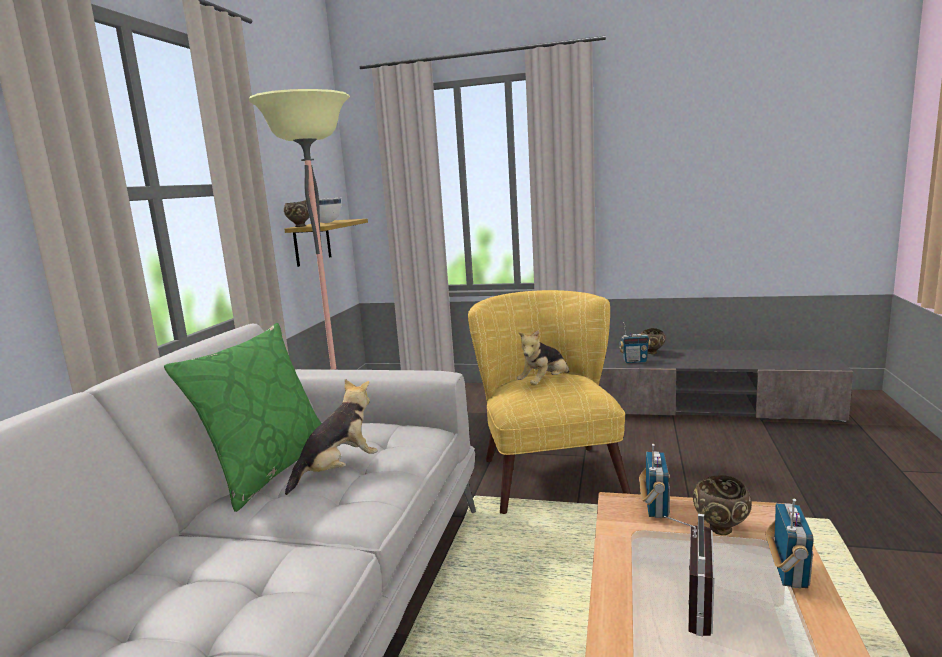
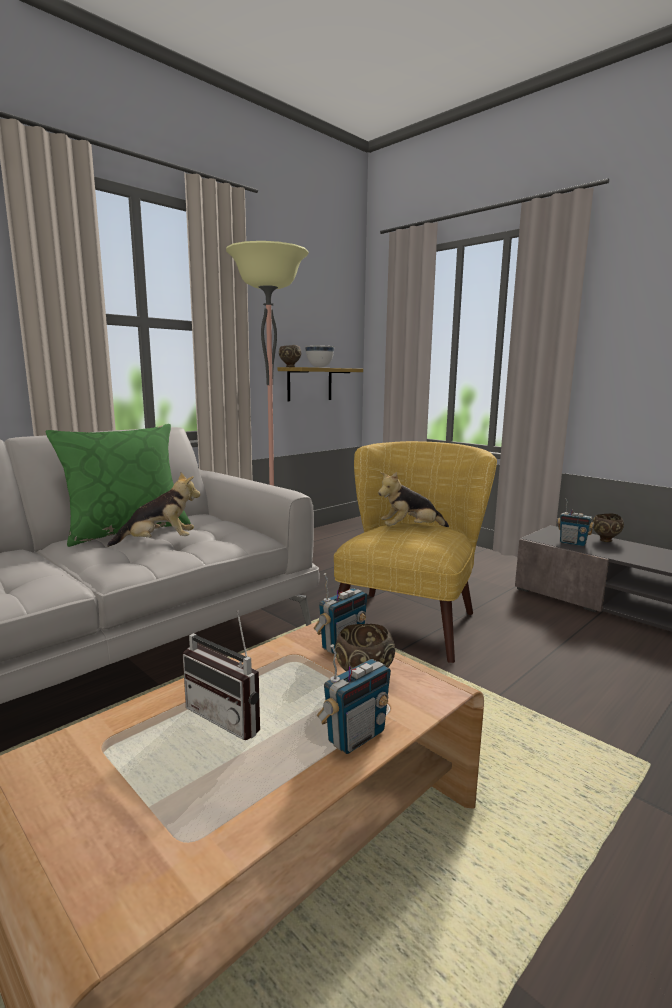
camera: 30 degrees right, 0 degrees up
radio [664,514,715,636] -> radio turned 75 degrees clockwise [183,610,260,740]

